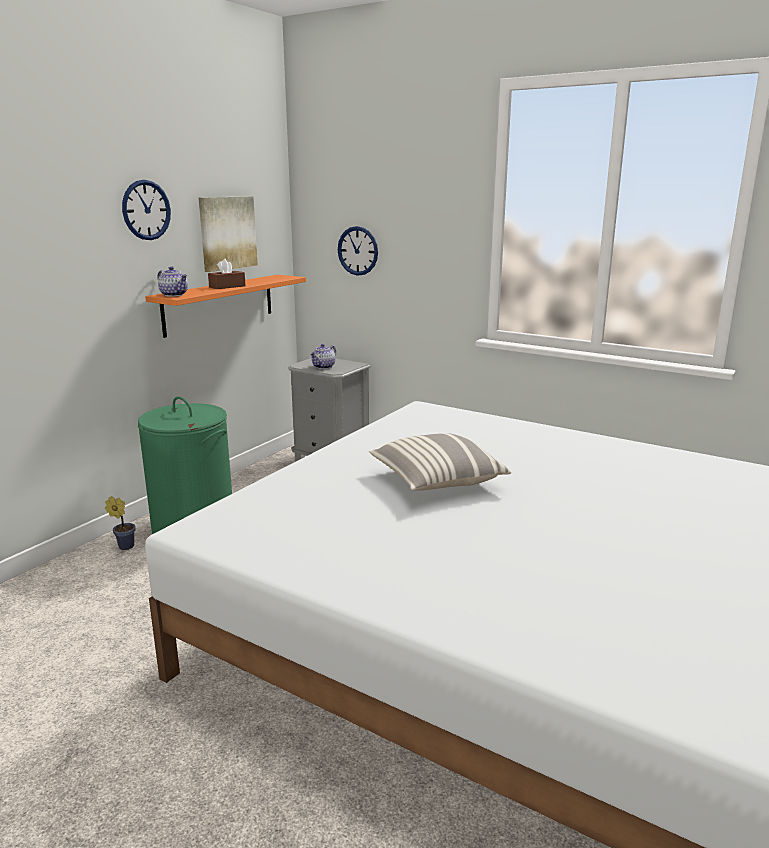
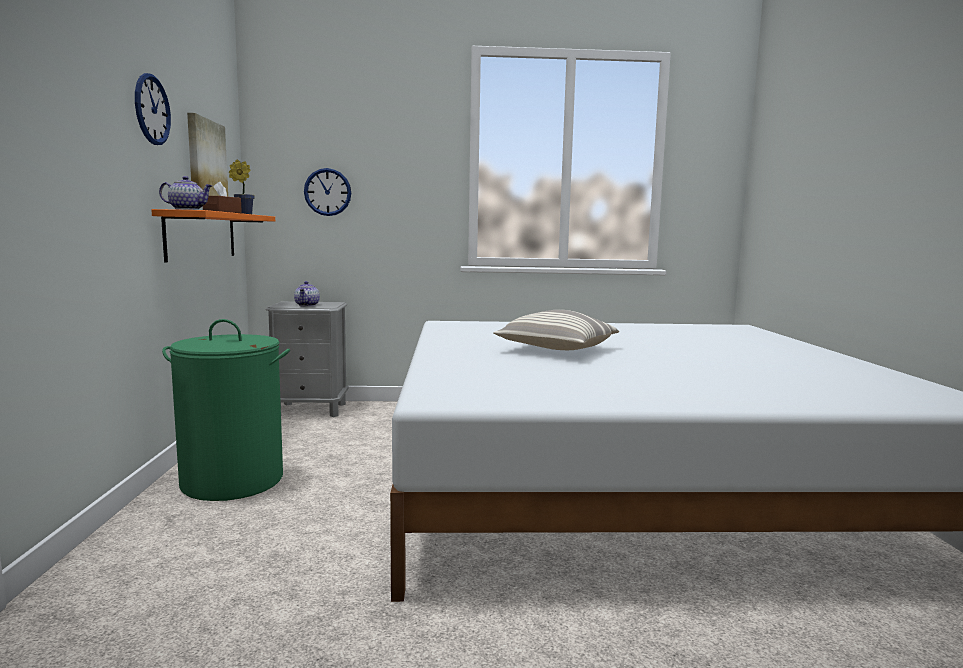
camera: 35 degrees left, 10 degrees down
potted plant [105,496,135,550] -> potted plant moved to [229,160,255,214]

